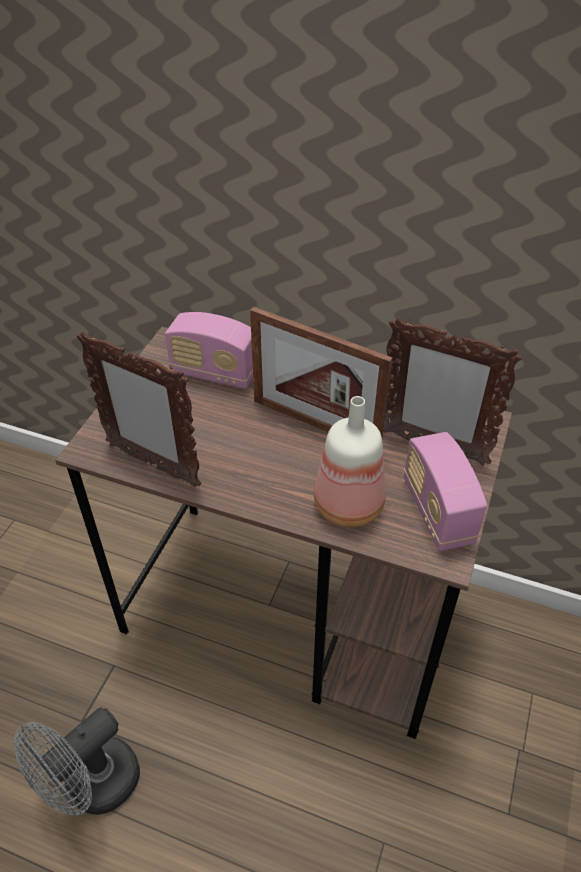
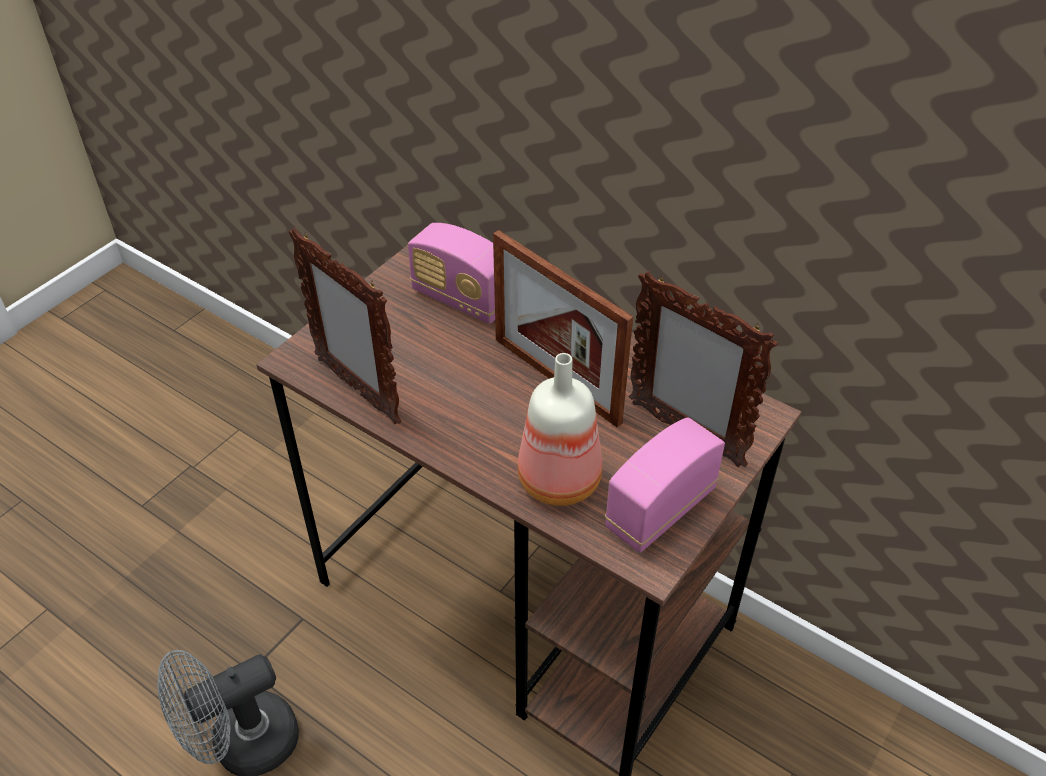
camera: 15 degrees right, 0 degrees up
radio [404,432,487,551] -> radio turned 45 degrees clockwise [605,417,725,553]

